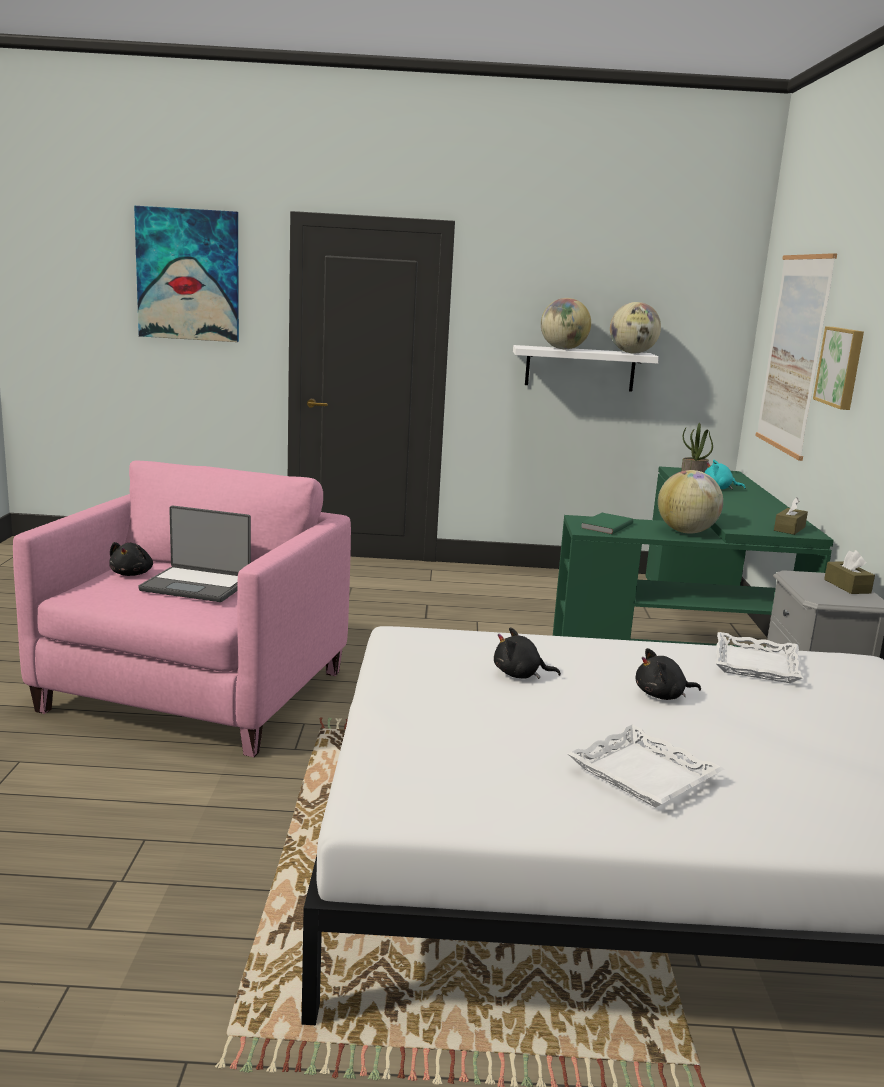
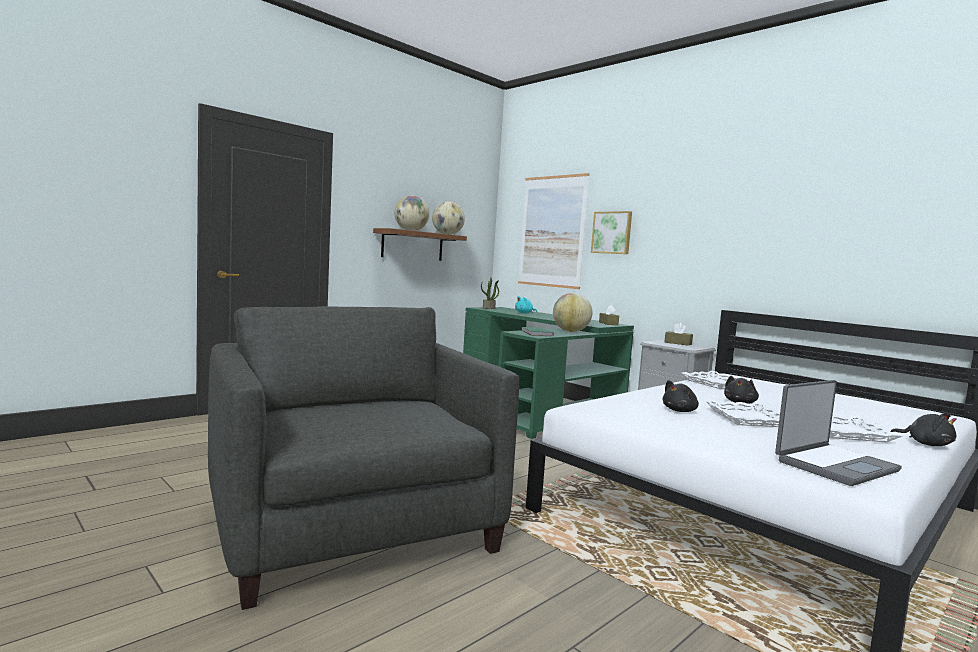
camera: 45 degrees left, 10 degrees down
pink armchair [13,460,351,757] -> grey armchair [208,306,519,610]
black plush toy [109,542,153,576] -> black plush toy moved to [890,413,957,446]
picture [134,206,239,342] -> none
laptop [138,505,251,602] -> laptop moved to [775,380,902,486]
white shelf [513,345,659,391] -> brown shelf [373,228,467,261]
none -> white tray [706,400,780,427]

